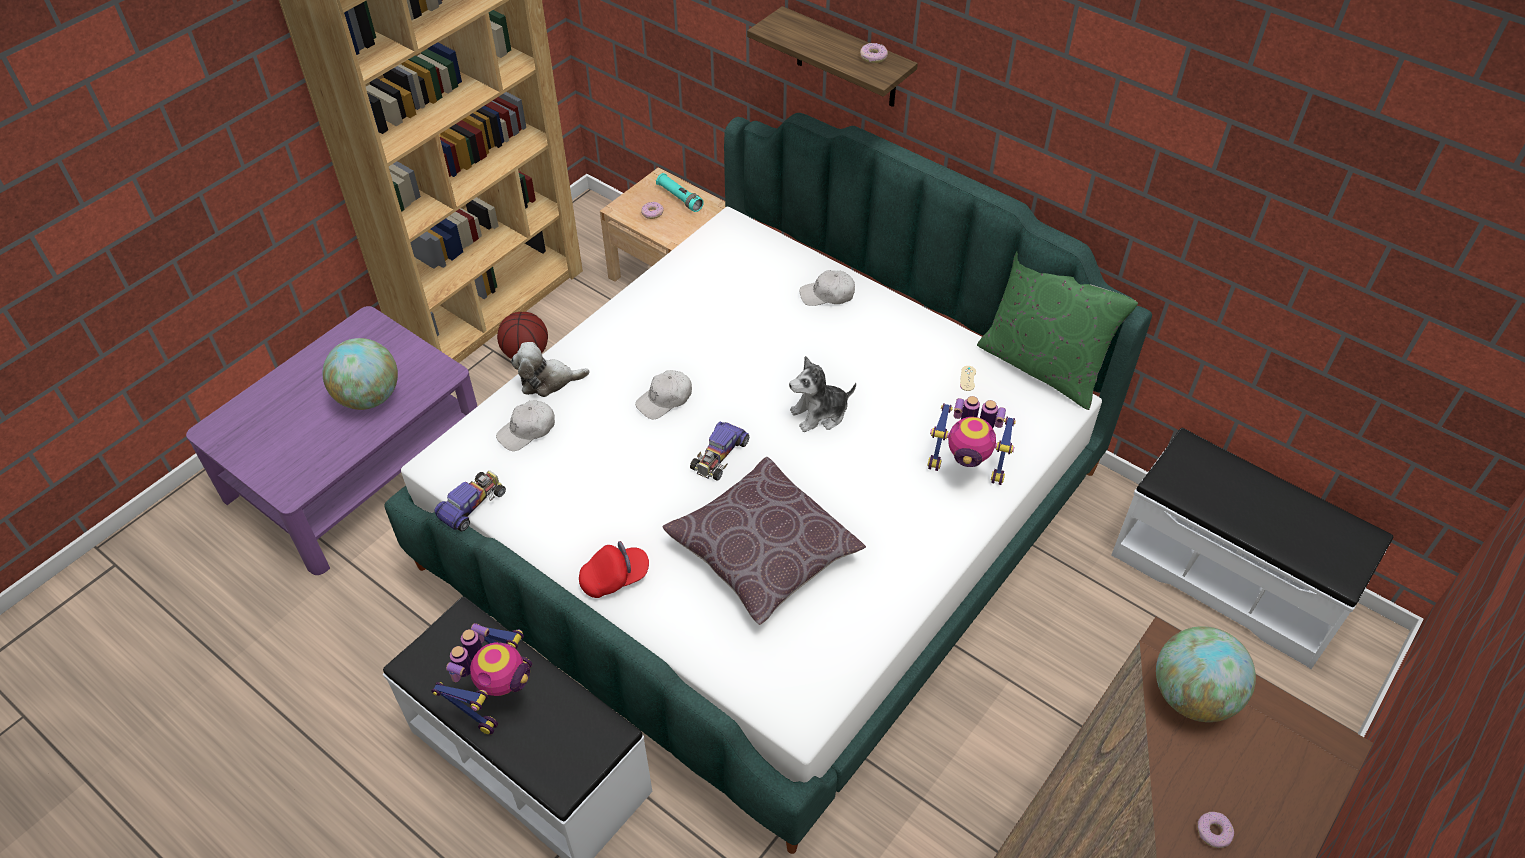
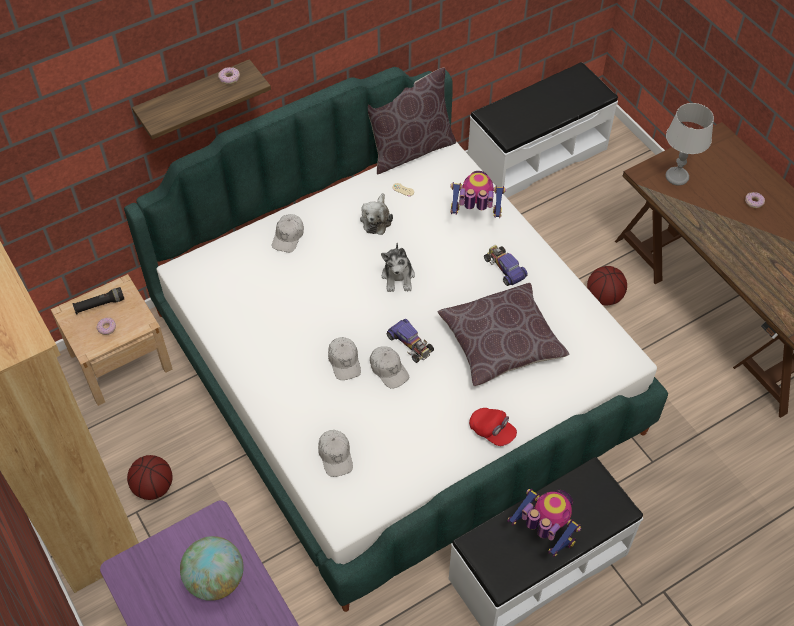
camera: 70 degrees left, 5 degrees up
toy car [434,470,506,532] -> toy car moved to [484,245,528,286]
plush toy [511,342,590,397] -> plush toy moved to [360,193,393,235]
red cap [579,541,649,598] -> red cap turned 135 degrees clockwise [469,408,517,446]
turquoise flashlight [656,173,704,212] -> black flashlight [72,287,124,315]
toy robot [927,396,1016,485] -> toy robot turned 120 degrees counterclockwise [450,171,506,218]
green pillow [977,252,1138,410] -> brown pillow [368,68,456,175]
globe [1156,626,1256,722] -> grey table lamp [666,103,714,186]
none -> white cap [370,346,409,389]
none -> basketball [587,266,627,305]

